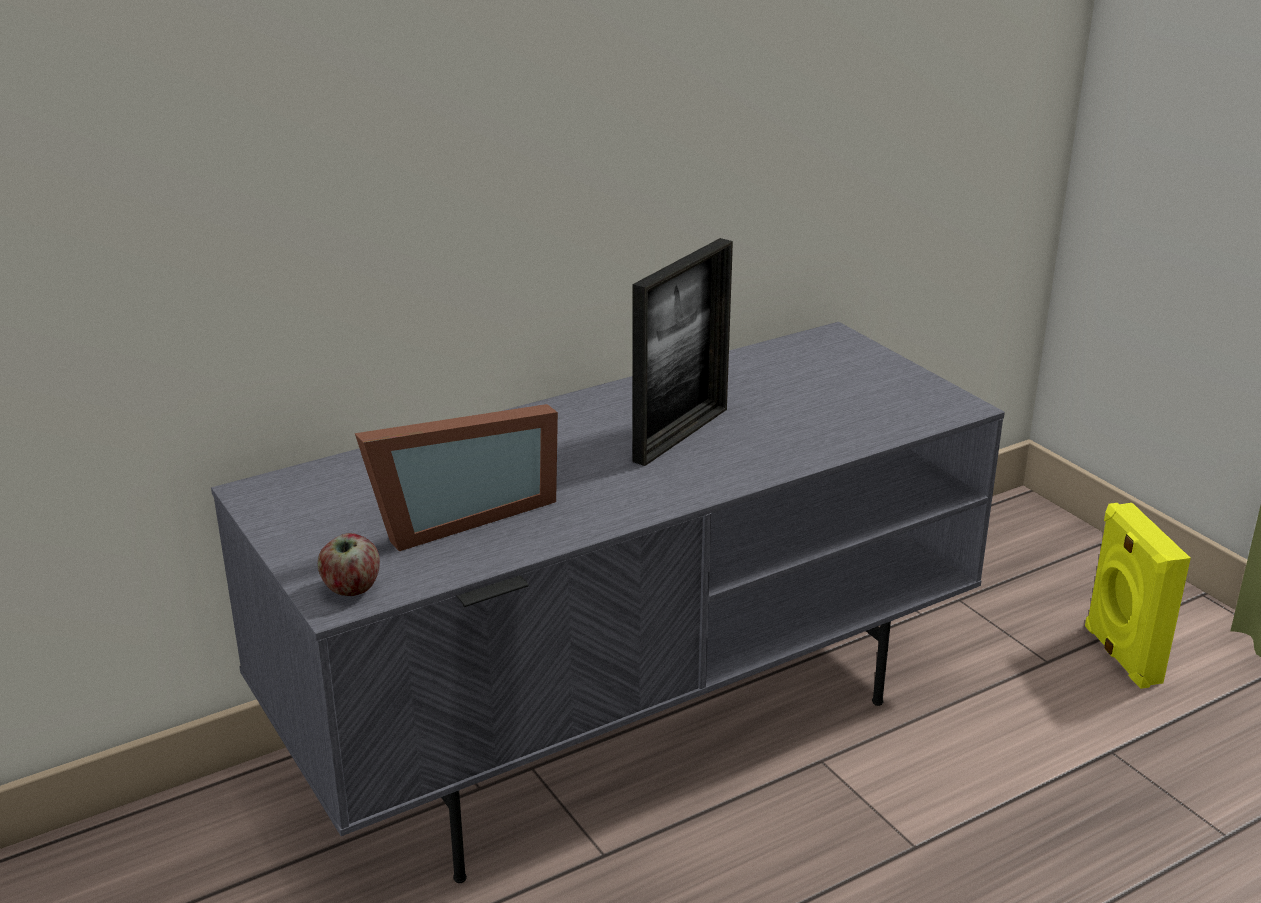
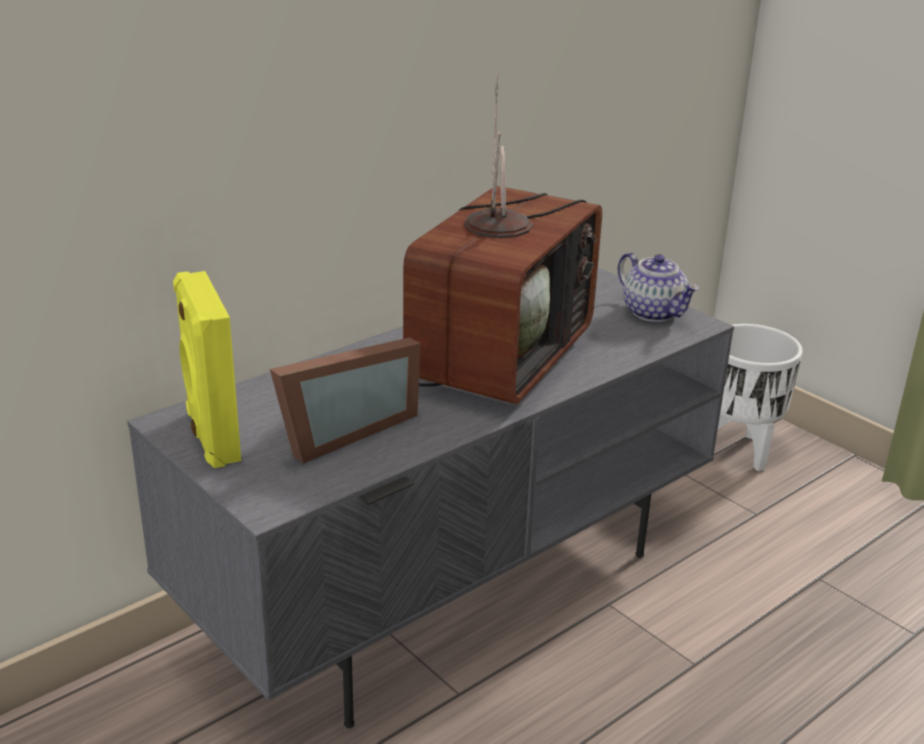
camera: 10 degrees left, 0 degrees up
apple [318,533,380,596] -> none
picture frame [632,238,733,466] -> television [403,74,602,405]
yellow speaker [1085,503,1191,689] -> yellow speaker moved to [173,271,241,468]
none -> teapot [618,252,699,322]
none -> white planter [717,324,803,471]

